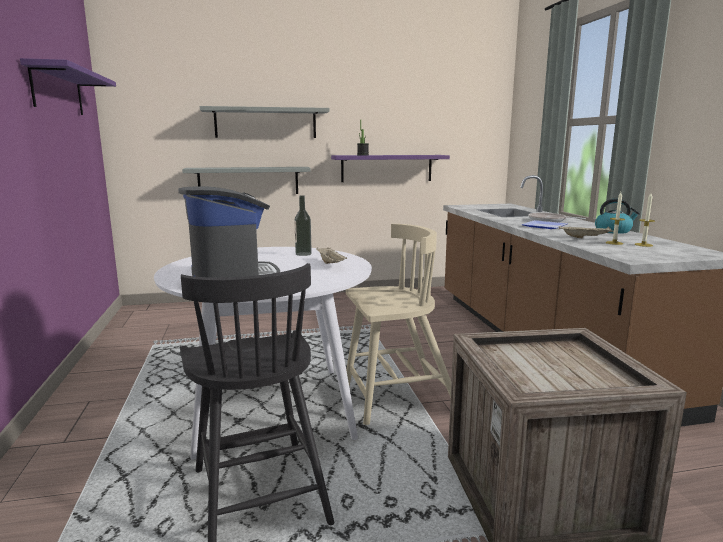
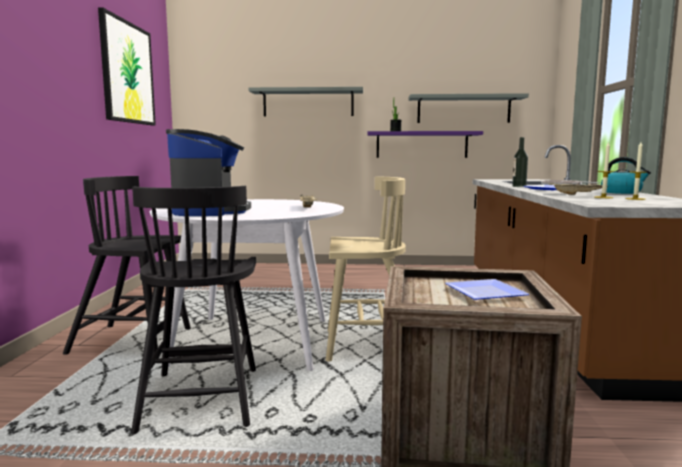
camera: 15 degrees right, 5 degrees down
purple shelf [20,58,116,115] -> picture [98,7,156,125]
grey shelf [182,167,311,194] -> grey shelf moved to [408,93,529,123]
bottle [294,195,312,256] -> bottle moved to [512,137,528,187]
none -> black chair [63,176,191,356]
none -> plate [445,279,529,300]

